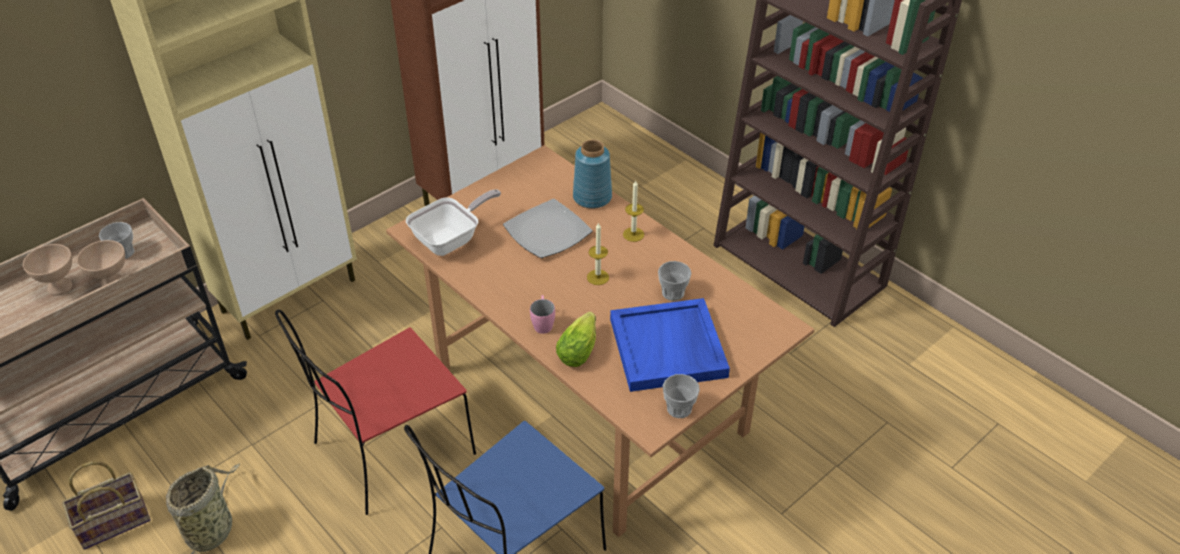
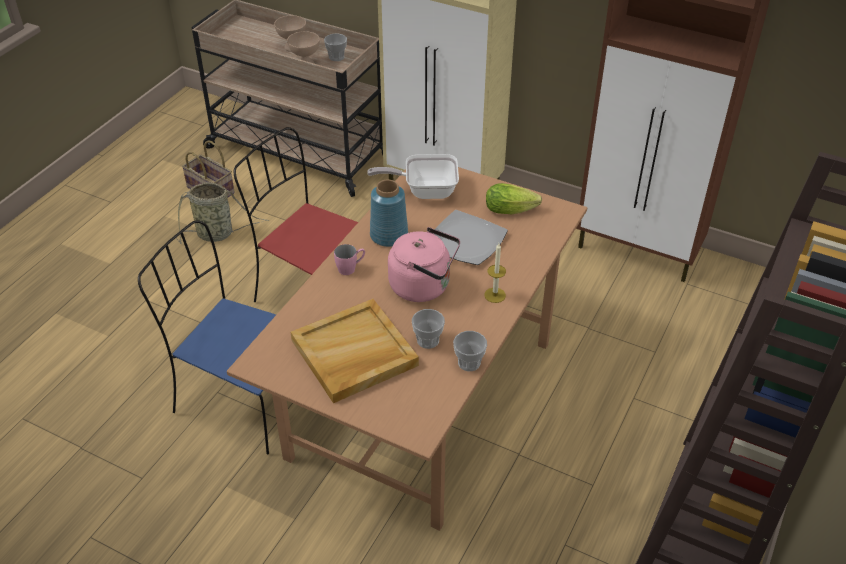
camera: 70 degrees right, 0 degrees up
frying pan [406,189,501,256] -> frying pan turned 150 degrees clockwise [367,154,459,199]
lettuce [556,312,596,367] -> lettuce moved to [486,183,542,214]
blue vase [573,139,612,208] -> blue vase moved to [370,180,408,247]
candle [587,222,609,285] -> pink kettle [388,227,460,302]
blue tray [610,298,730,392] -> beige tray [291,299,419,403]
cup [663,374,700,418] -> cup moved to [453,331,487,371]

